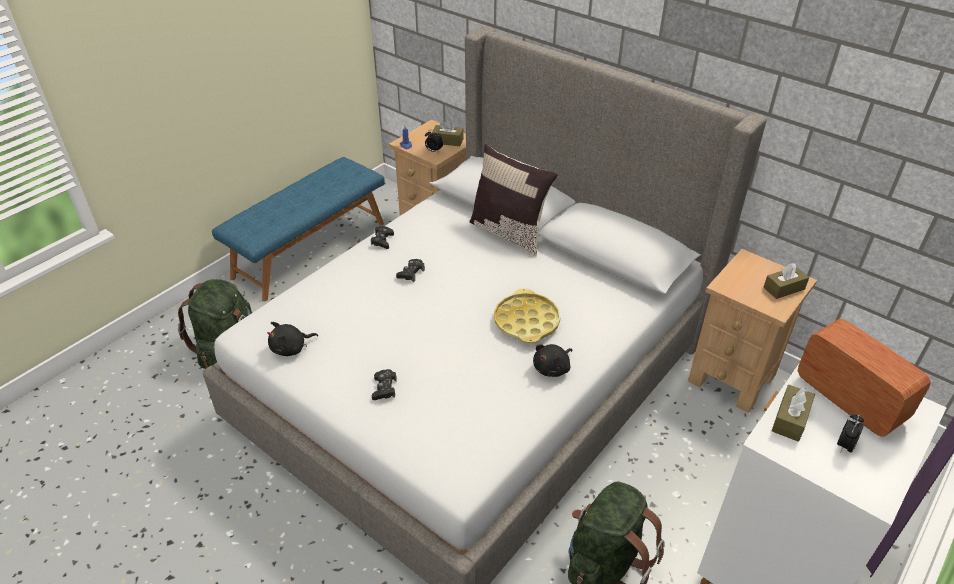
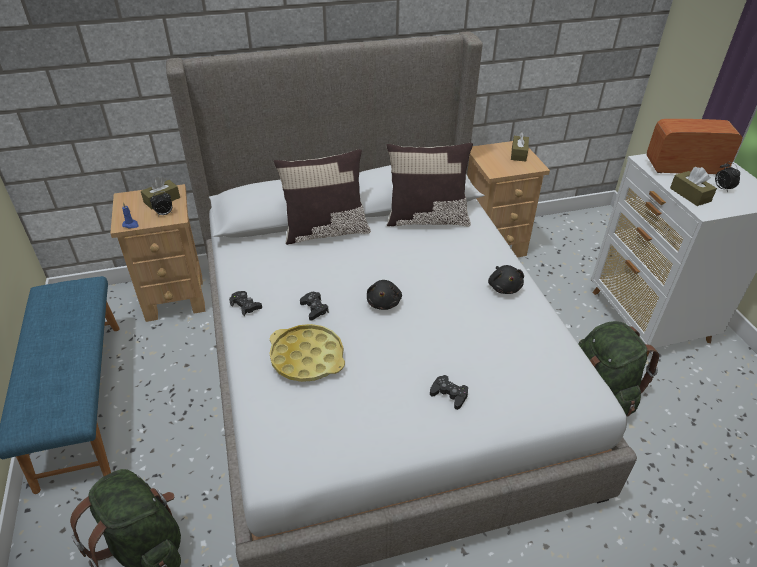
camera: 55 degrees left, 0 degrees up
black plush toy [267,322,318,356] -> black plush toy moved to [367,280,402,310]
yellow tray [494,289,561,343] -> yellow tray moved to [269,324,345,382]
none -> pillow [387,143,473,227]

